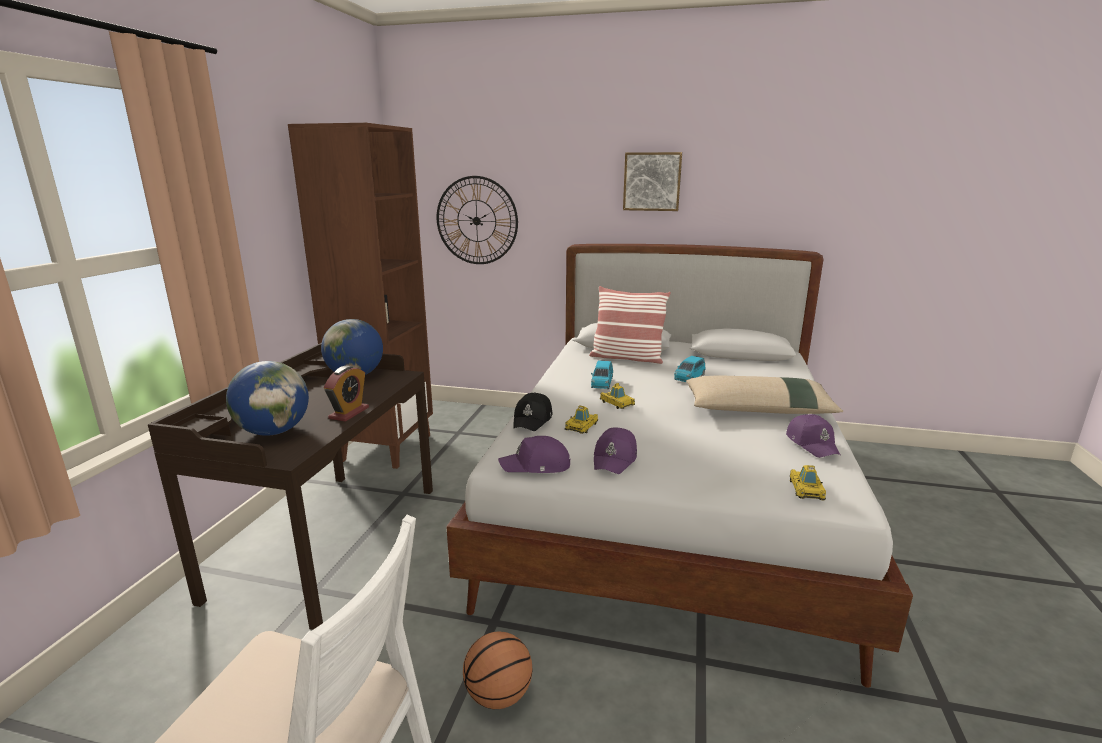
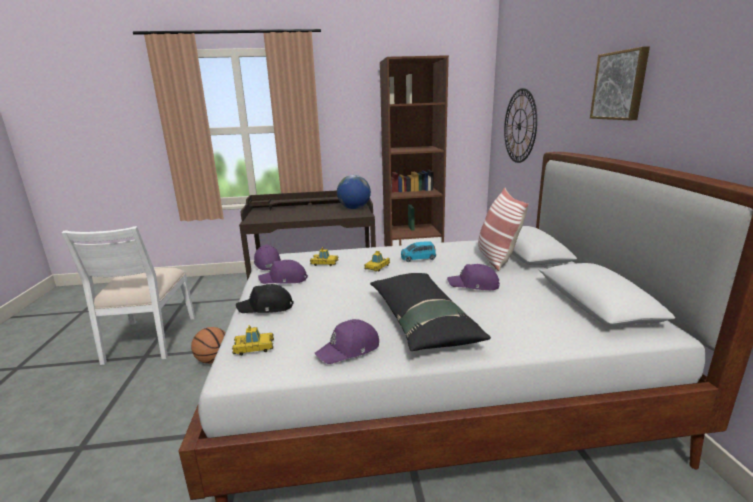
camera: 70 degrees right, 0 degrees up
globe [226,361,309,436] -> none
alarm clock [324,366,369,422] -> none
black cap [514,392,553,431] -> black cap moved to [236,284,294,313]
blue toy car [674,356,706,382] -> purple cap [447,264,500,290]
beige pillow [686,376,843,414] -> black pillow [370,273,491,351]

